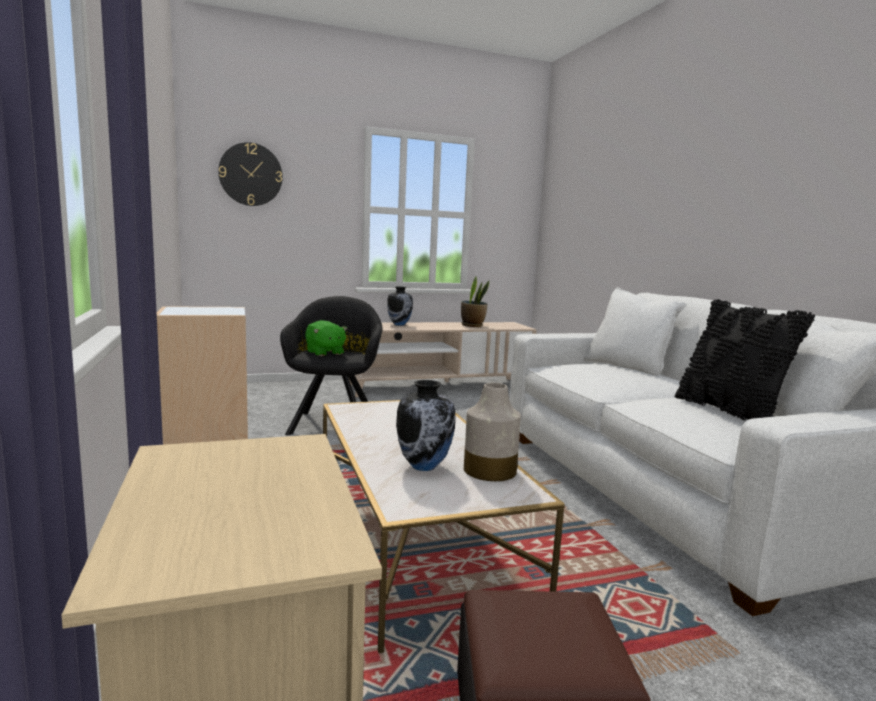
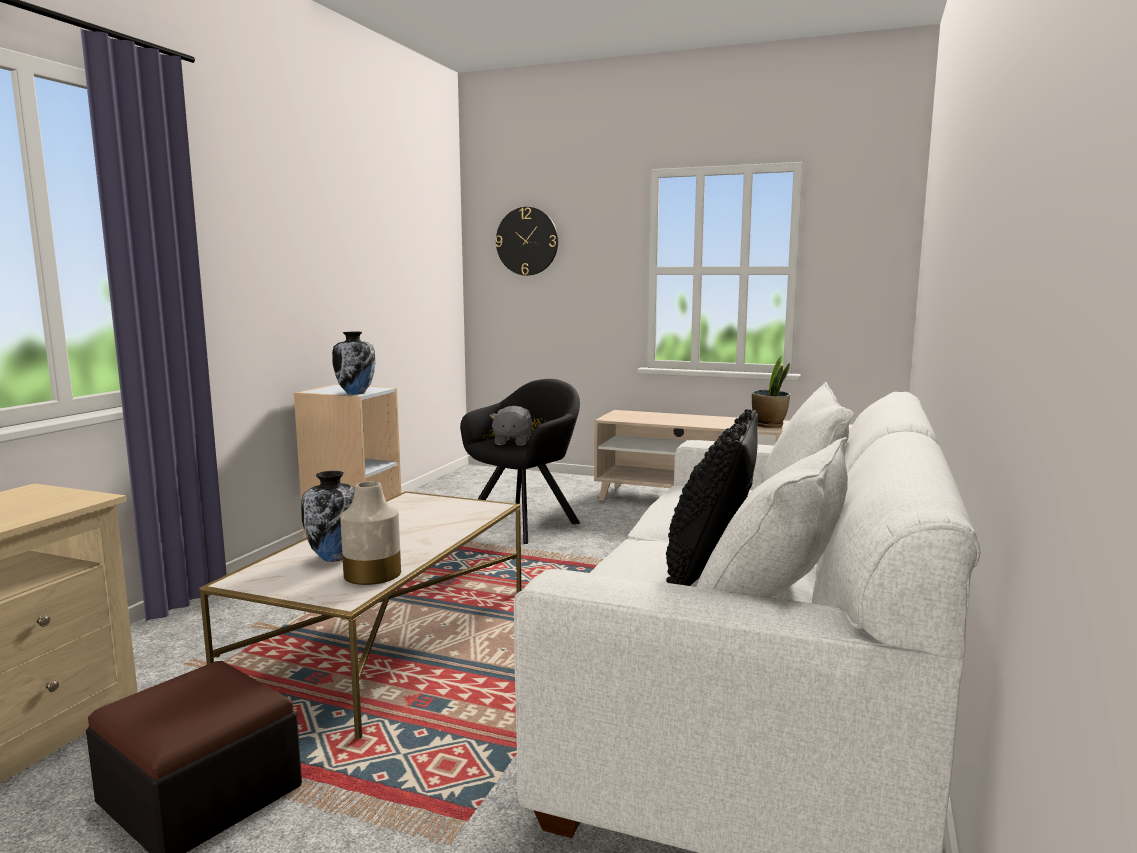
camera: 40 degrees right, 0 degrees up
green plush toy [305,320,348,356] -> grey plush toy [490,406,532,446]
vase [387,286,413,326] -> vase moved to [332,332,376,394]

